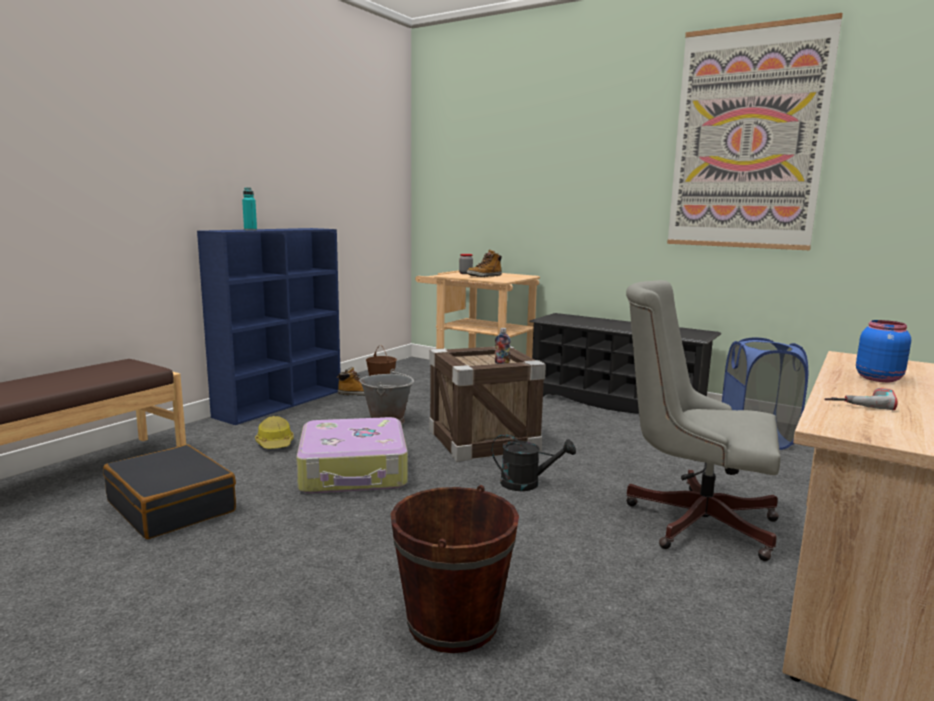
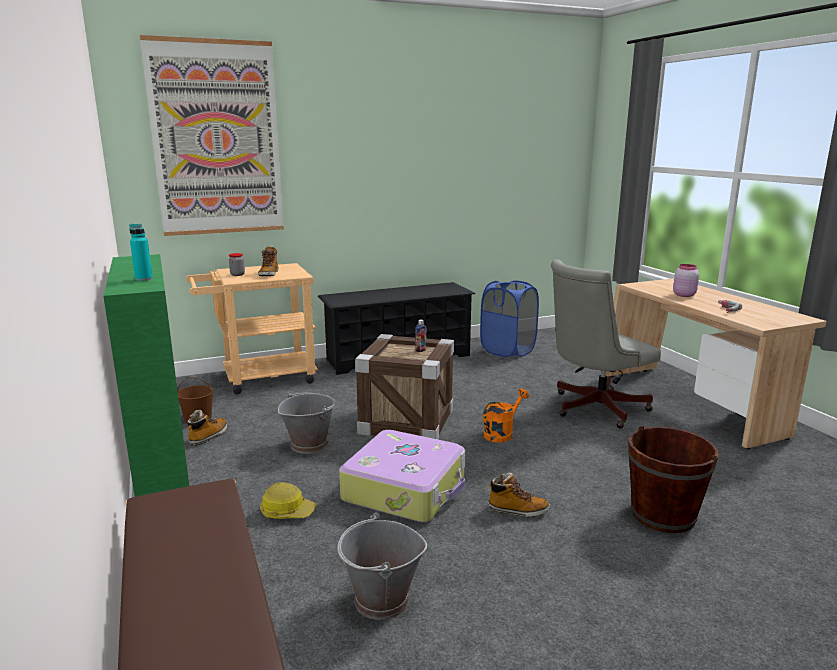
camera: 55 degrees left, 5 degrees up
black suitcase [103,445,236,539] -> grey bucket [337,513,427,620]
blue bookcase [197,228,340,425] -> green bookcase [103,254,189,497]
black watering can [492,434,576,491] -> orange watering can [483,388,529,442]
picture [667,13,843,250] -> picture moved to [140,35,284,236]
blue jar [856,320,911,382] -> pink jar [673,264,699,297]
none -> boot [488,473,550,517]

